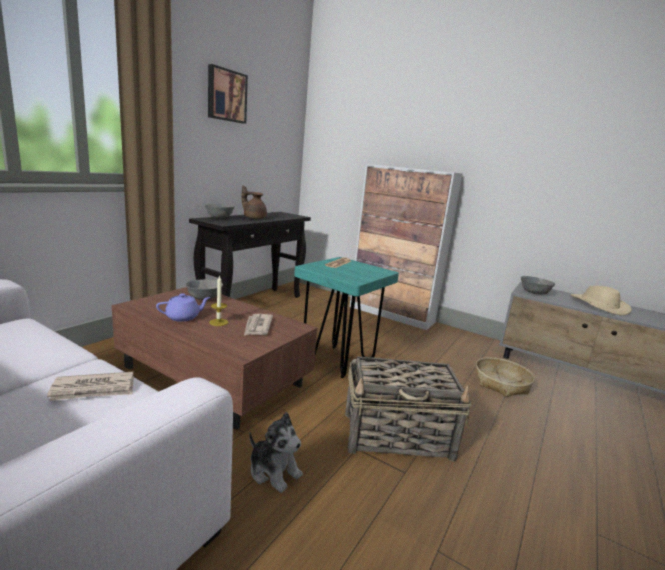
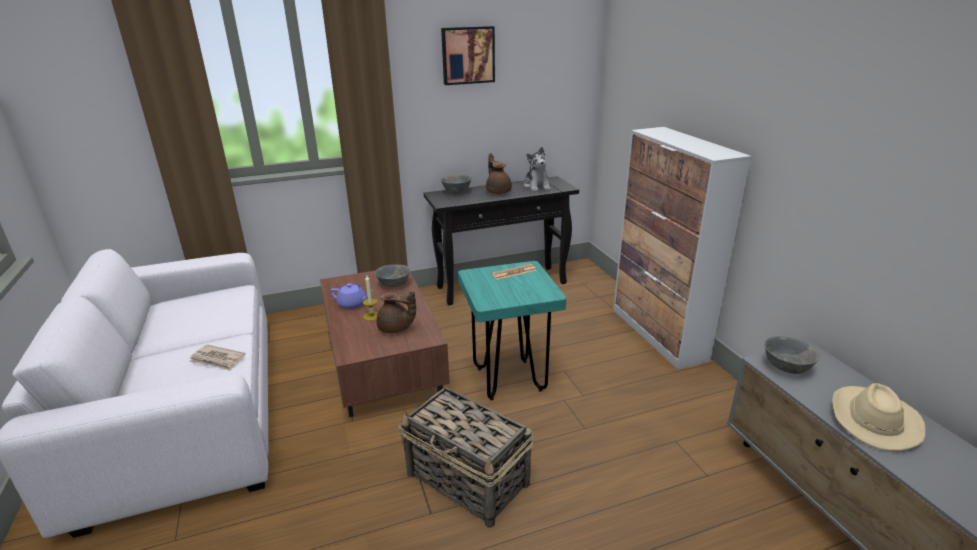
camera: 40 degrees right, 10 degrees up
newspaper [244,314,273,335] -> brown teapot [377,292,416,334]
plush toy [249,412,303,493] -> plush toy moved to [524,147,551,192]
basket [476,357,535,397] -> none

